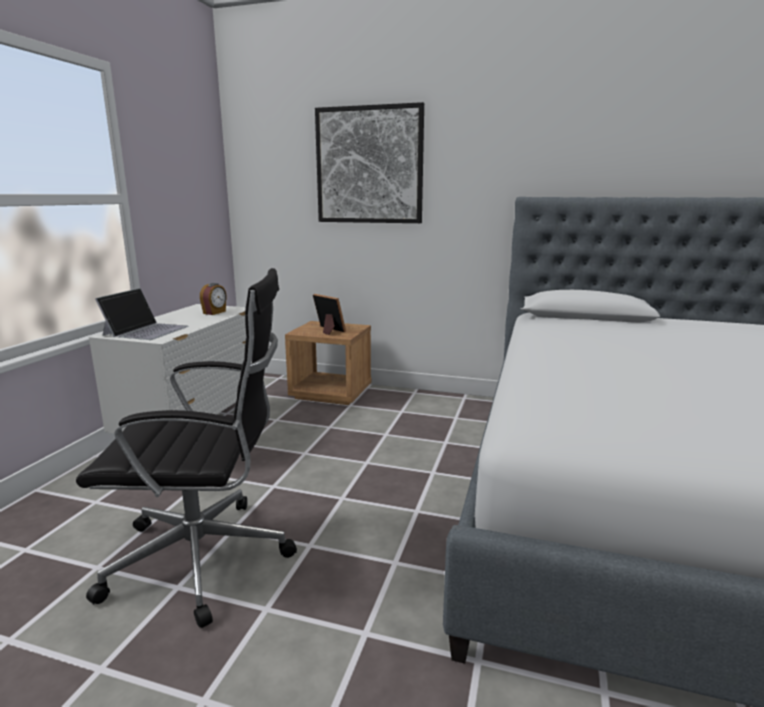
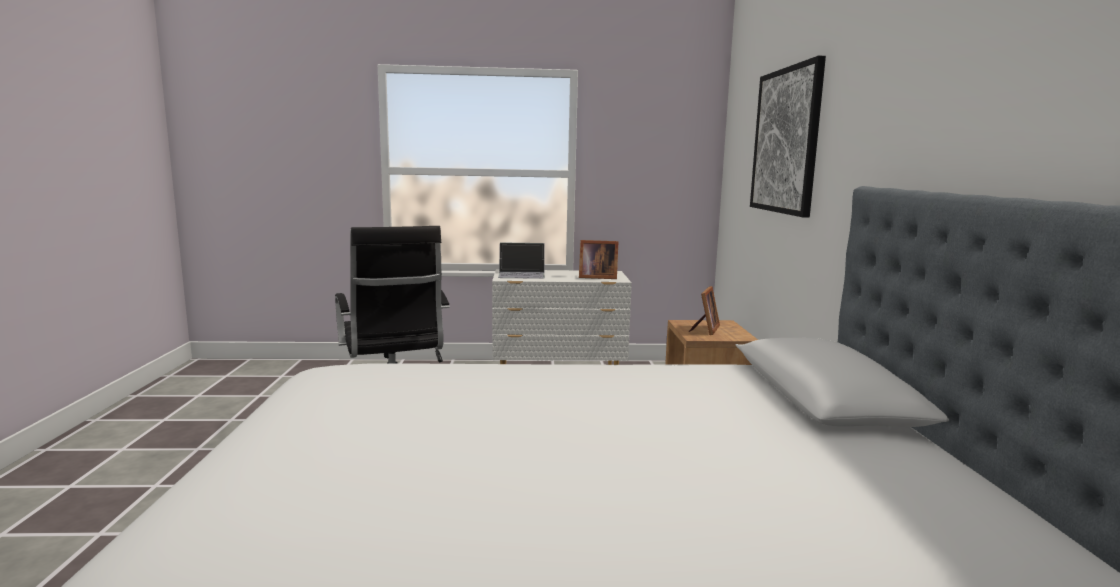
camera: 70 degrees right, 5 degrees down
alarm clock [200,283,227,315] -> picture frame [579,240,618,279]

